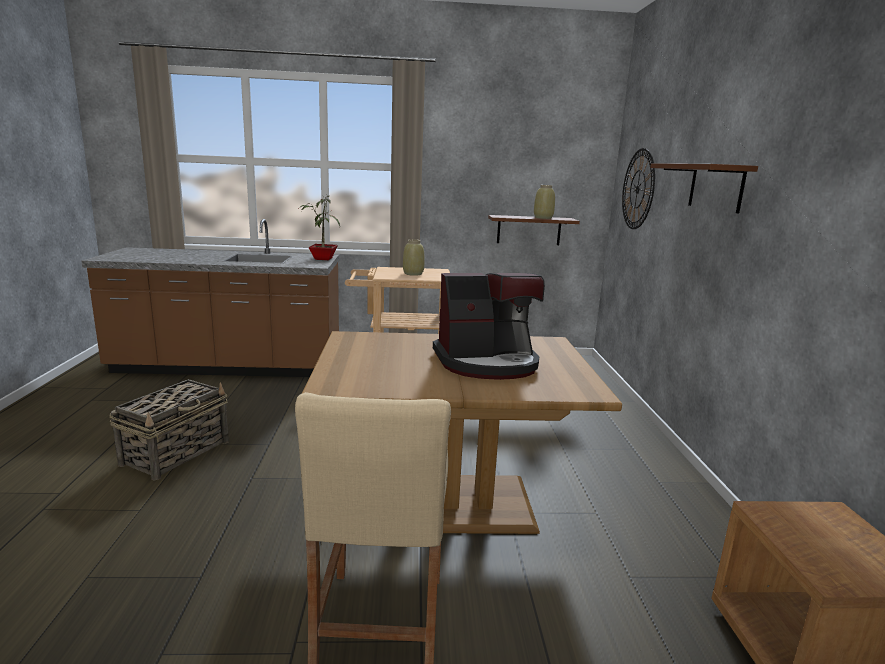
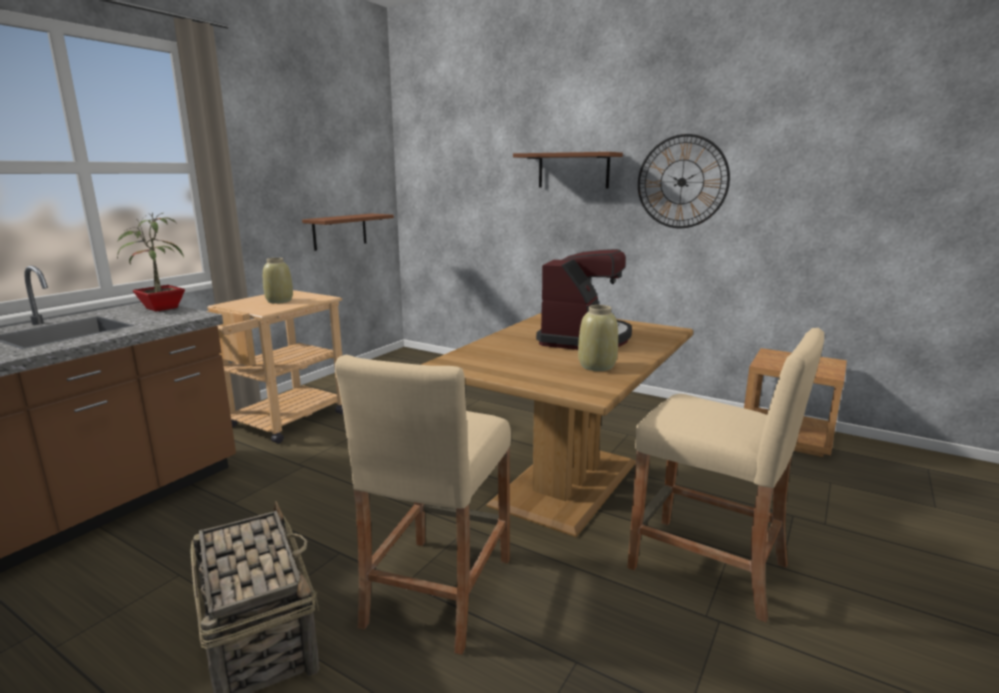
camera: 55 degrees left, 0 degrees up
beige vase [534,185,555,219] -> beige vase moved to [578,305,618,371]
wall clock [622,148,655,229] -> wall clock moved to [638,134,730,228]
none -> beige stool [335,355,511,655]

